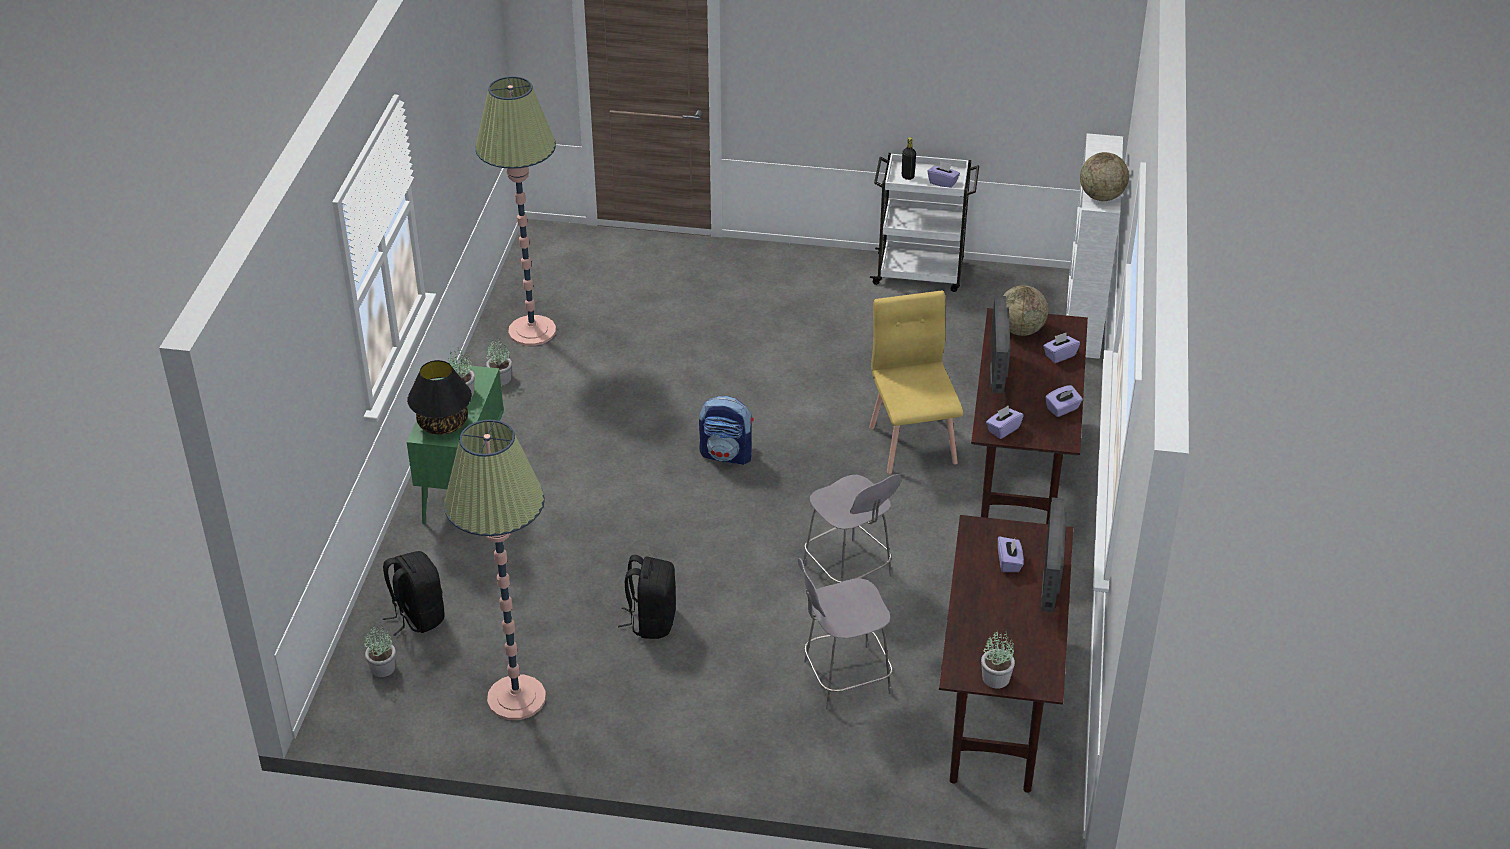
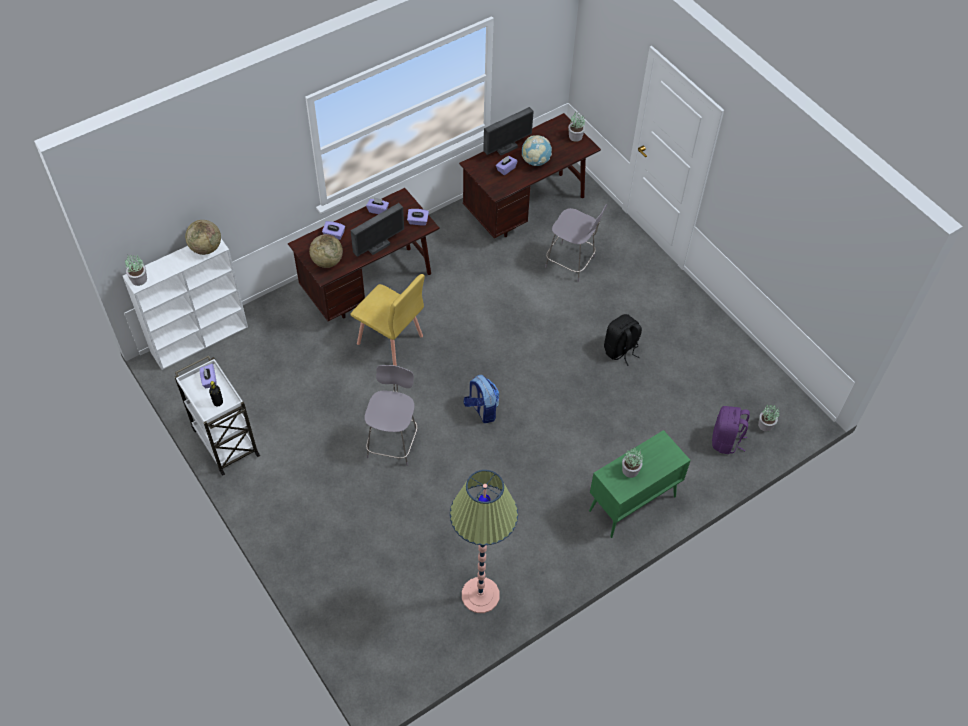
camera: 135 degrees left, 15 degrees up
black backpack [383,551,445,636] -> purple backpack [712,406,750,454]
black table lamp [407,360,472,435] -> none
floor lamp [444,420,546,720] -> none
potted plant [486,339,512,385] -> potted plant moved to [125,254,147,286]
grey chair [803,474,901,583] -> grey chair moved to [365,365,418,466]
yellow chair [869,291,963,474] -> yellow chair turned 90 degrees counterclockwise [350,274,425,366]
none -> globe [522,135,552,166]

